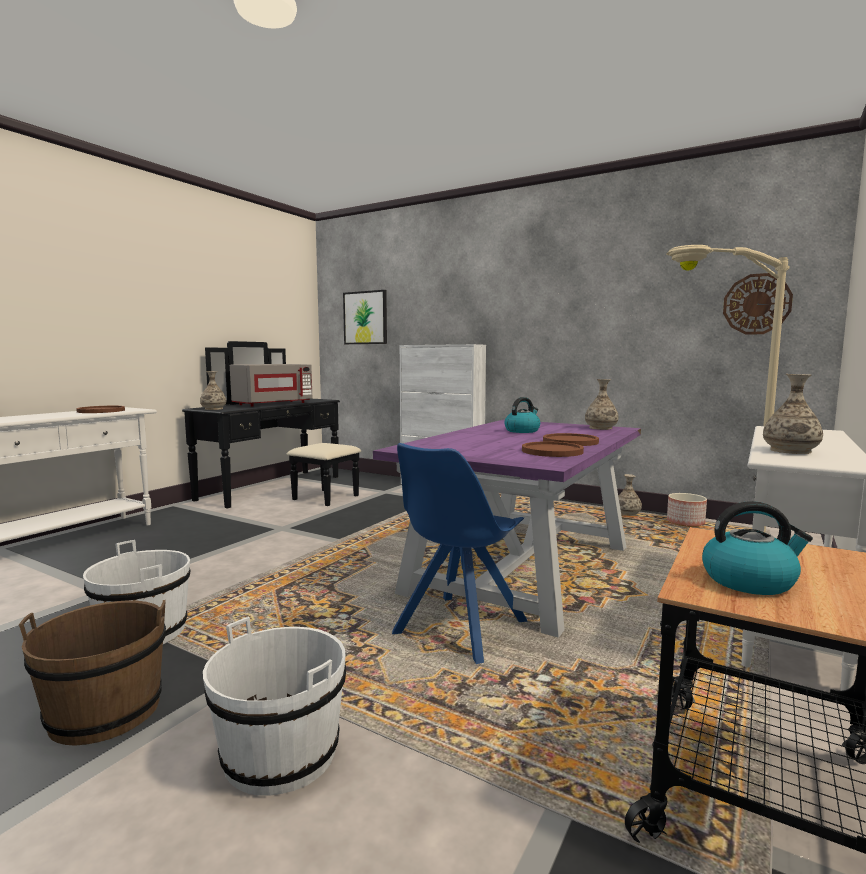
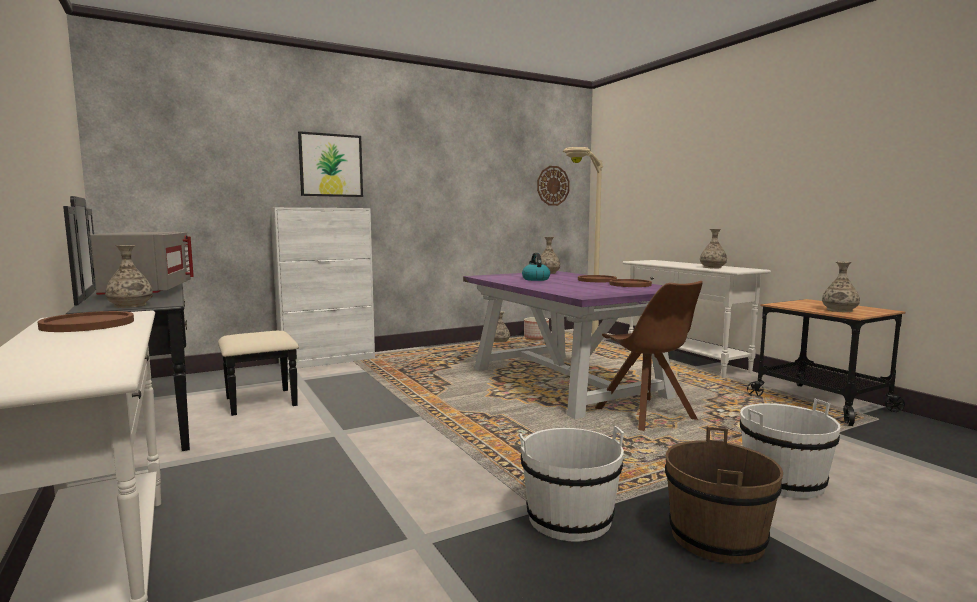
camera: 60 degrees left, 0 degrees up
picture [343,290,387,344] -> picture moved to [298,131,363,197]
blue chair [392,443,528,664] -> brown chair [595,281,703,431]
kettle [702,501,813,595] -> vase [822,261,860,312]

